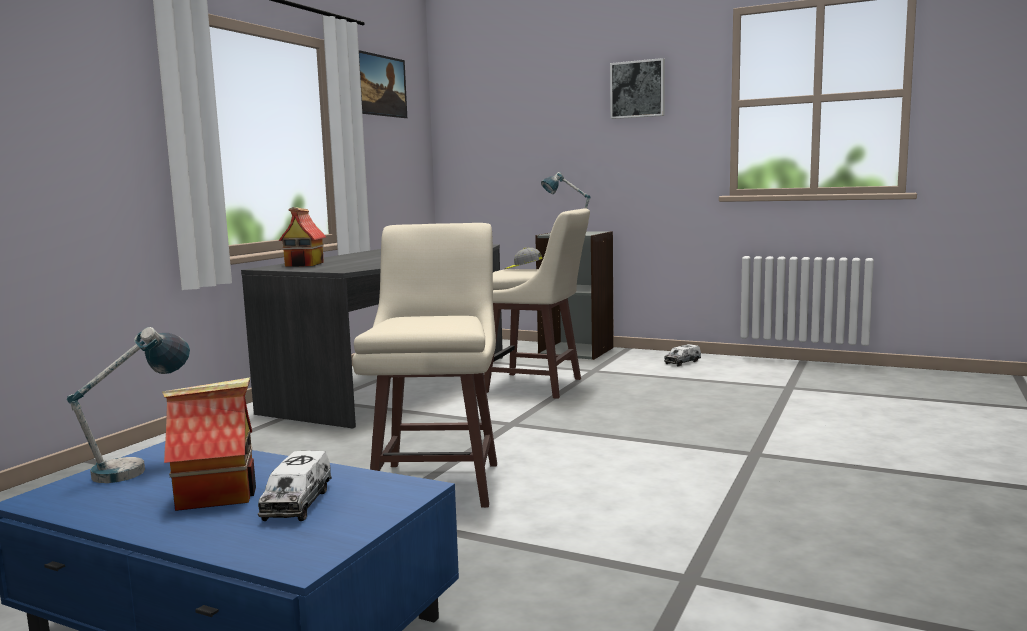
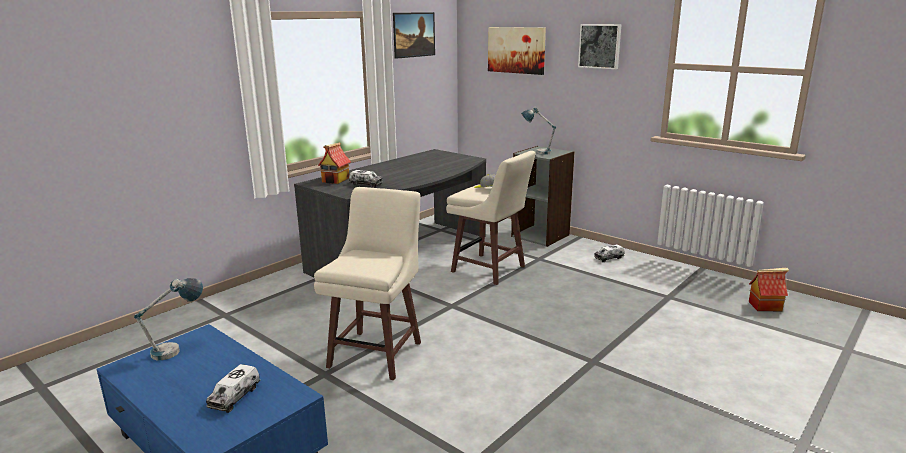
camera: 15 degrees right, 10 degrees up
toy house [162,378,256,511] -> toy house moved to [749,268,789,311]
none -> toy truck [349,170,383,187]
none -> picture [488,27,546,75]

